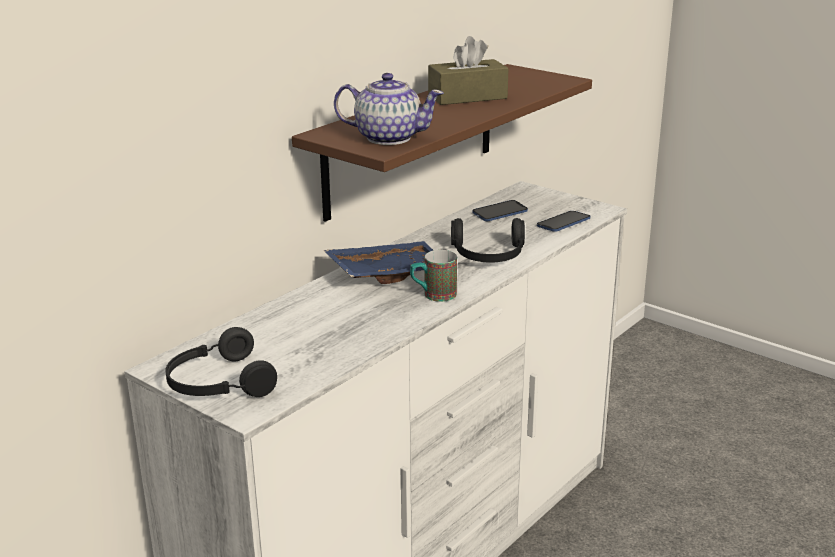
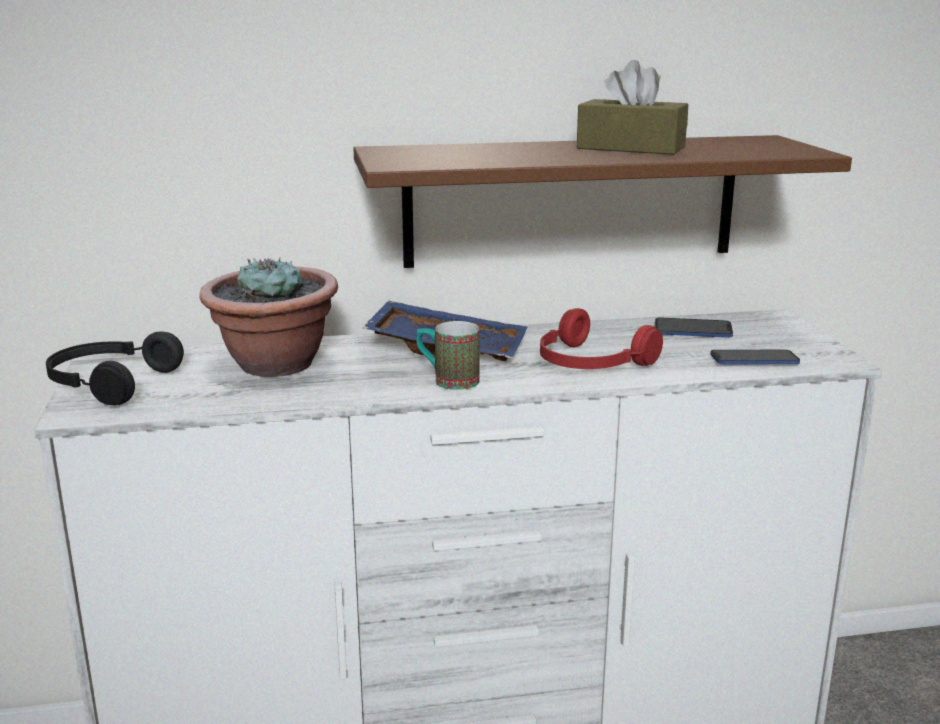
camera: 40 degrees right, 5 degrees down
teapot [334,73,444,145] -> none
black headphones [451,218,525,262] -> red headphones [540,308,663,369]
none -> potted plant [199,258,338,377]

